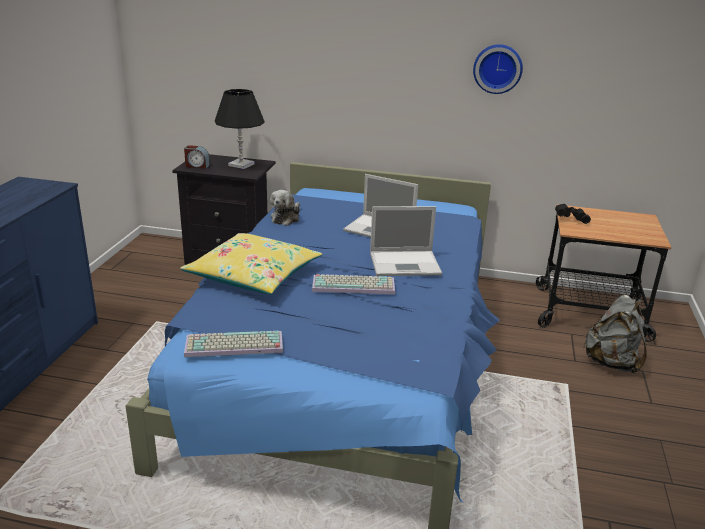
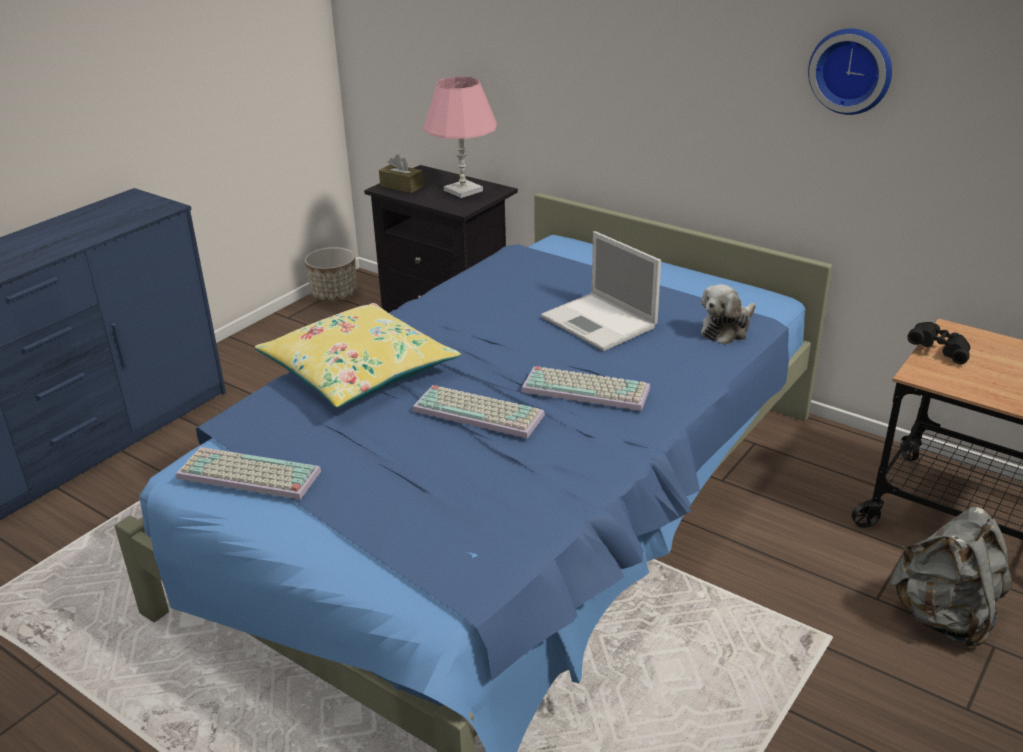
camera: 25 degrees right, 5 degrees up
alarm clock [184,145,210,169] -> brown tissue box [379,154,424,193]
black table lamp [215,89,265,169] -> pink table lamp [423,77,497,198]
plush toy [270,190,300,226] -> plush toy moved to [701,284,756,345]
laptop [370,206,442,276] -> keyboard [521,366,650,411]
none -> planter [305,247,357,302]

